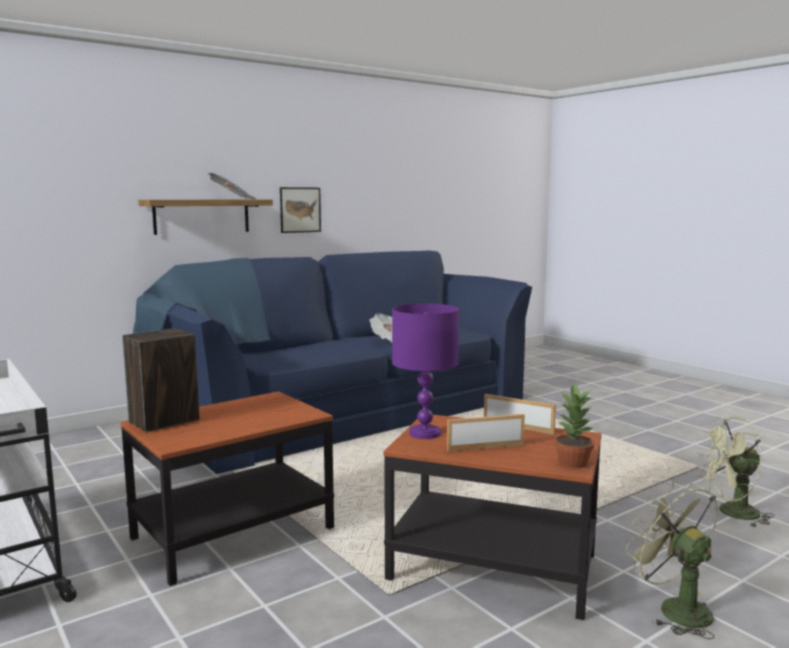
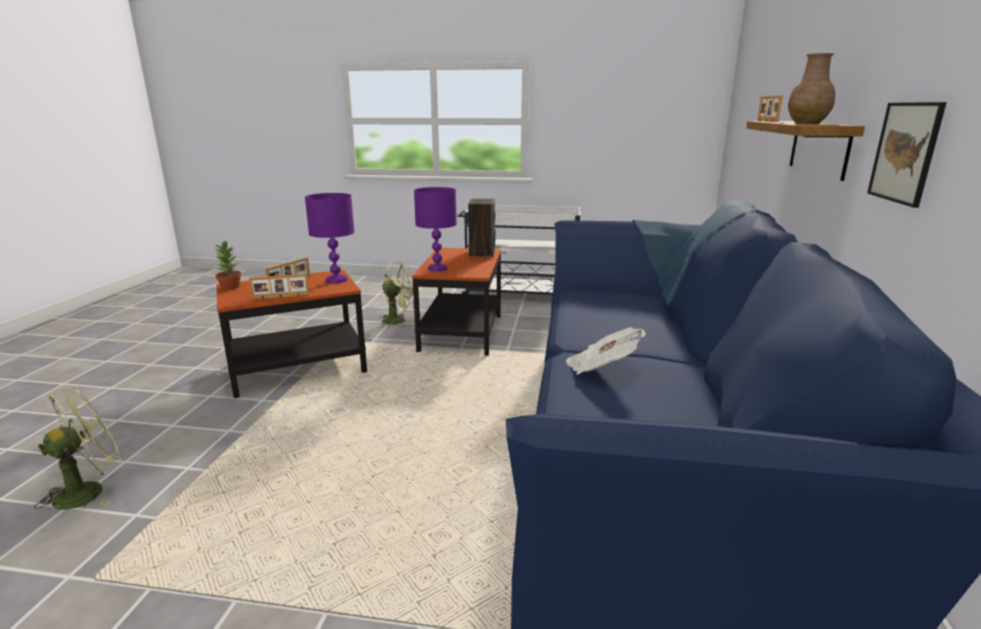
camera: 135 degrees right, 10 degrees up
newspaper [208,173,256,199] -> brown vase [788,53,835,124]
green fan [625,481,718,639] -> green fan moved to [379,261,413,329]
none -> purple table lamp [414,187,457,271]
none -> picture frame [757,96,783,122]

